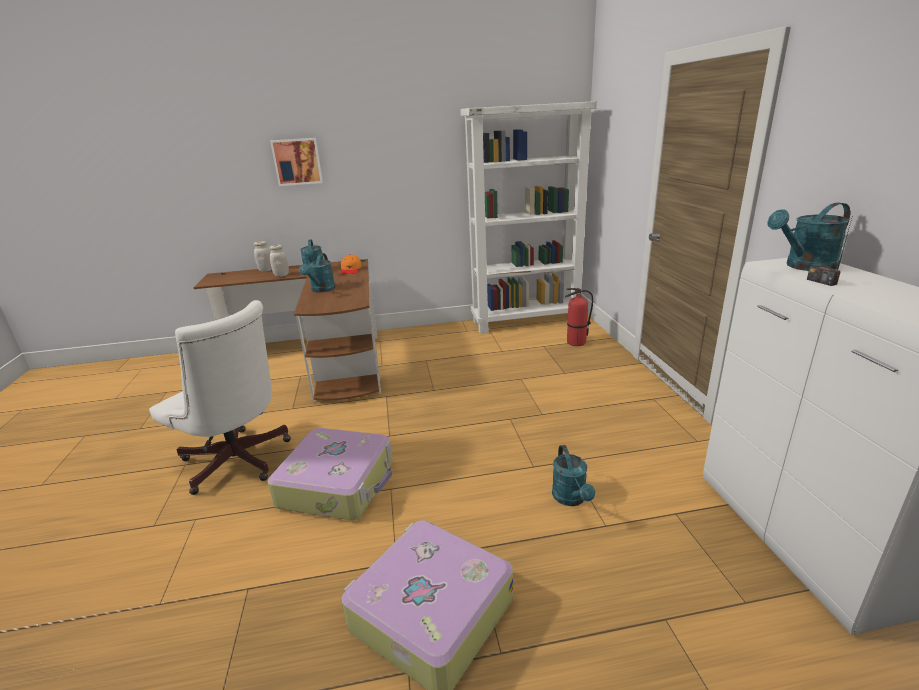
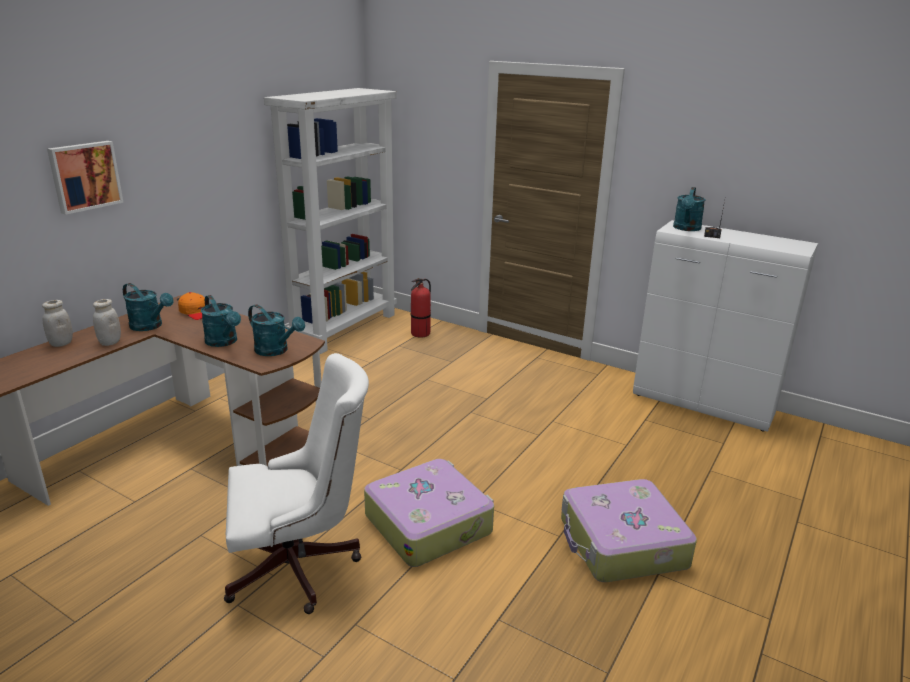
camera: 50 degrees left, 0 degrees up
turquoise watering can [552,445,595,506] -> turquoise watering can moved to [248,304,305,356]

